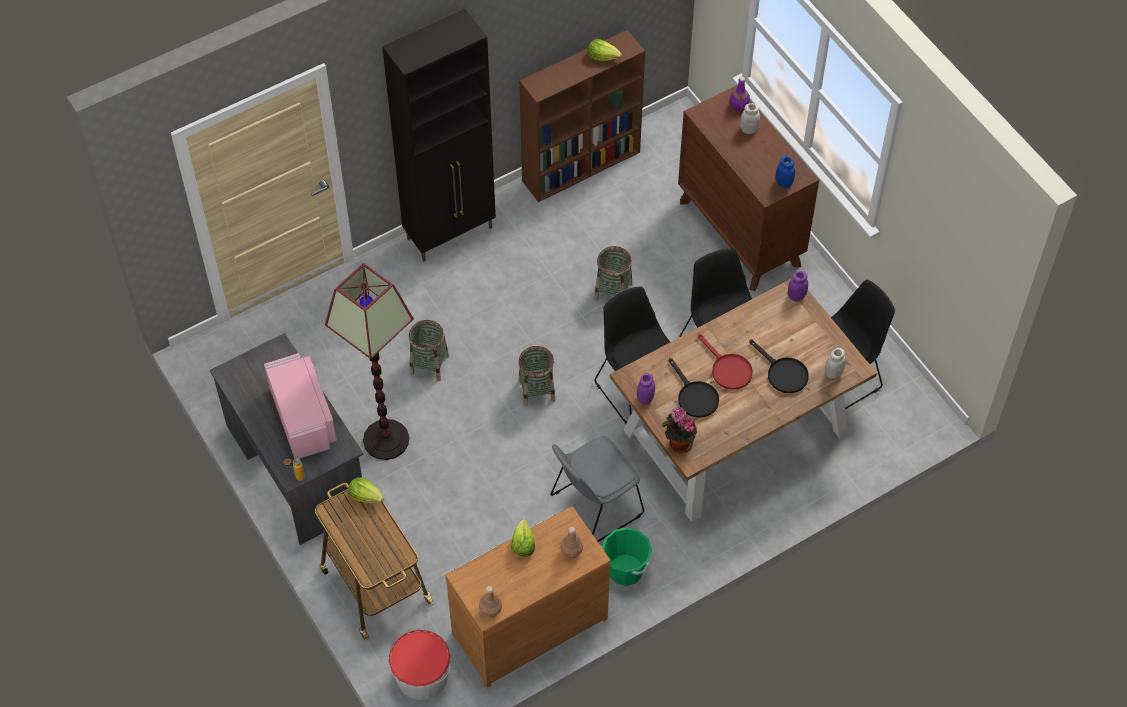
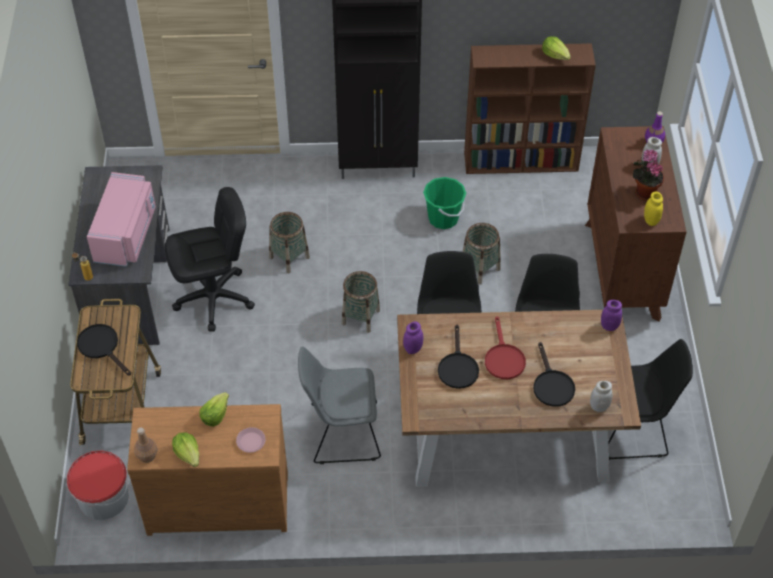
camera: 30 degrees right, 5 degrees down
floor lamp [325,263,414,460] -> black office chair [165,187,255,332]
lettuce [348,477,384,503] -> lettuce moved to [172,432,199,467]
brown bottle [560,526,583,559] -> pink plate [236,427,266,453]
green bucket [602,527,652,586] -> green bucket moved to [423,177,466,229]
potted plant [662,407,697,453] -> potted plant moved to [633,149,664,201]
blue jar [776,156,795,188] -> yellow jar [644,192,663,226]
none -> black frying pan [77,324,131,376]

